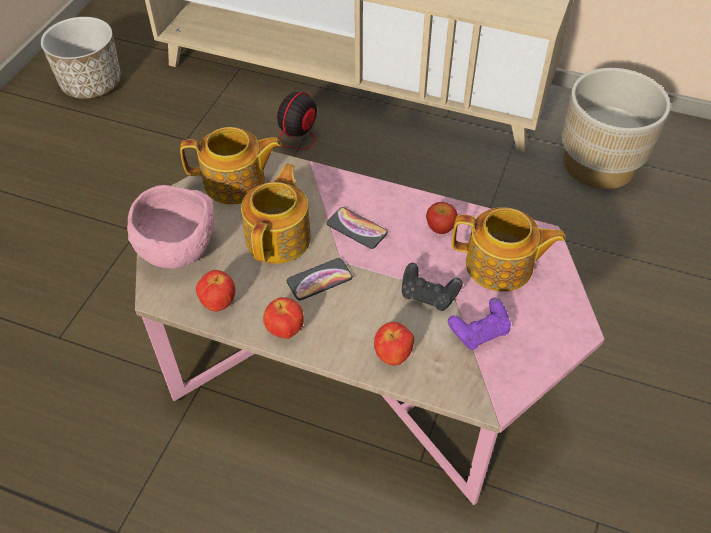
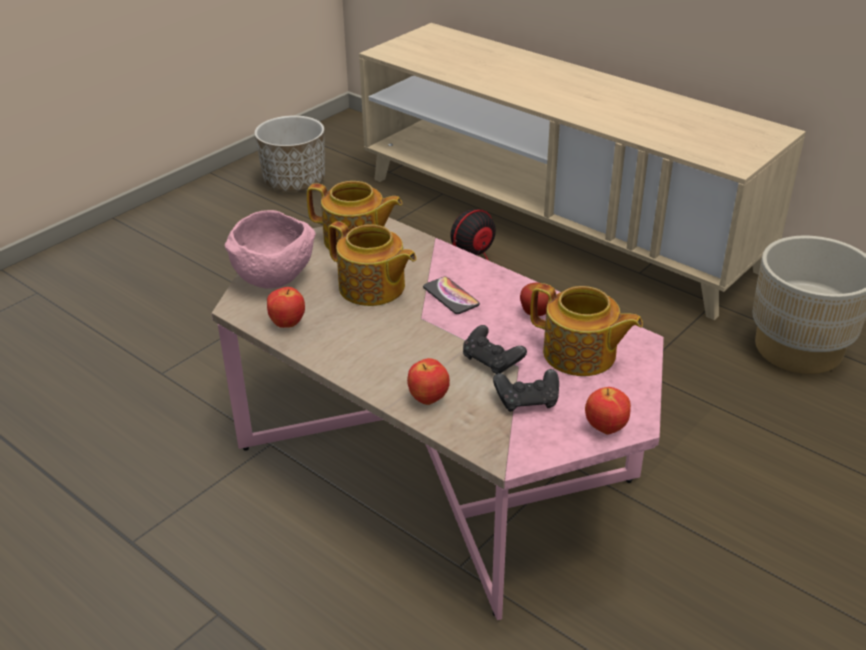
camera: 20 degrees right, 15 degrees down
teapot [241,164,311,264] -> teapot turned 90 degrees clockwise [328,221,417,306]
apple [263,297,304,339] -> apple moved to [585,387,631,435]
phone [287,258,353,300] -> none
purple game controller [448,298,511,350] -> black game controller [493,369,559,412]

